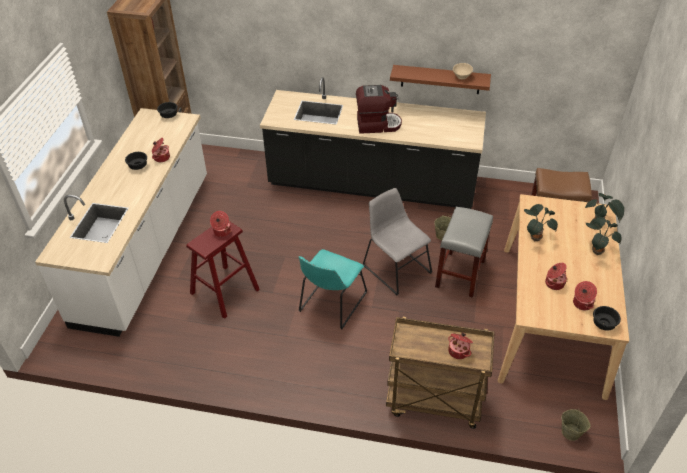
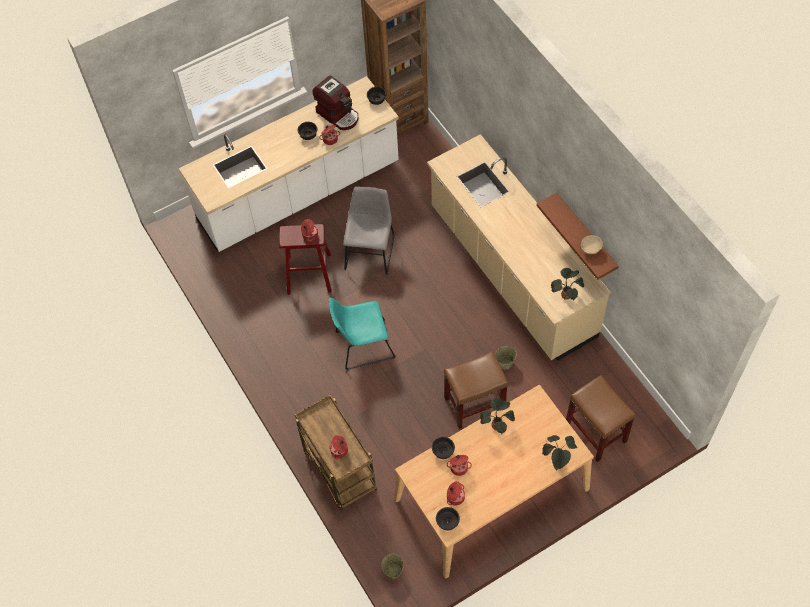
camera: 50 degrees right, 15 degrees up
black counter [260,77,486,209] -> beige counter [427,134,611,361]
coffee machine [356,85,402,134] -> coffee machine moved to [312,75,358,130]
grey chair [363,188,432,295] -> grey chair moved to [343,187,395,275]
grey stool [435,207,493,298] -> brown stool [444,351,508,429]
potted plant [586,217,622,255] -> potted plant moved to [551,268,584,300]
none -> black bowl [432,437,455,459]

